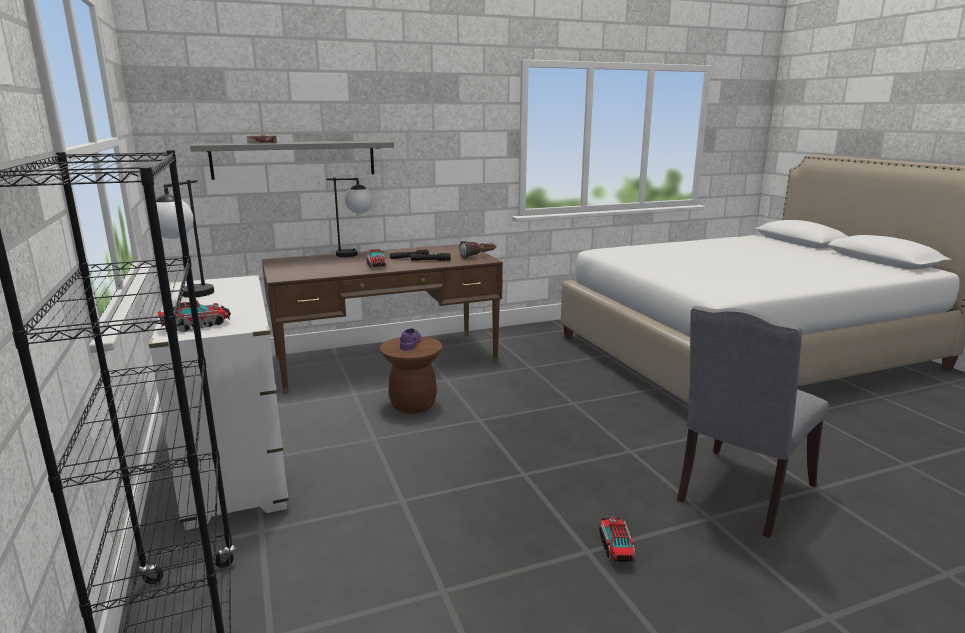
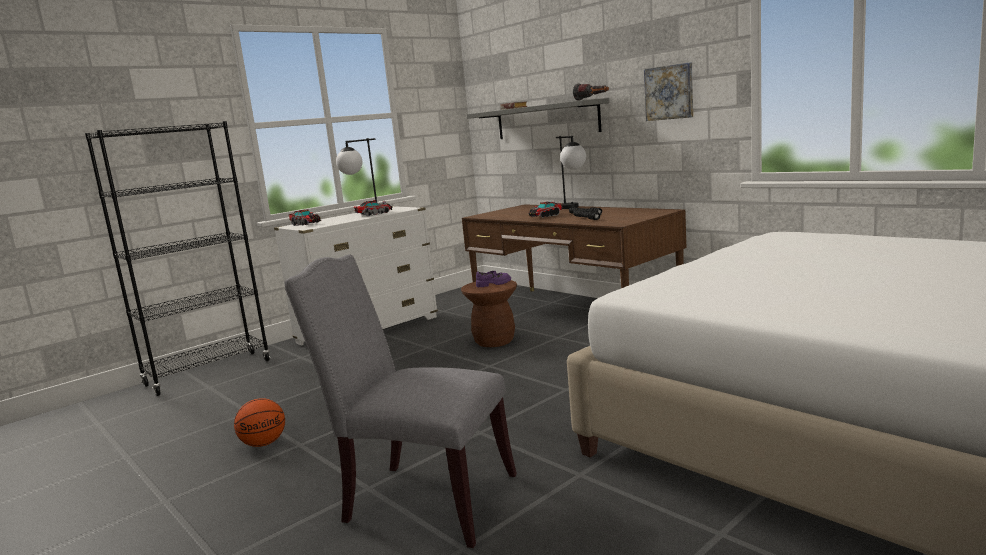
camera: 70 degrees right, 5 degrees down
flashlight [459,241,496,259] -> flashlight moved to [573,83,609,101]
toy truck [599,517,635,562] -> toy truck moved to [354,200,393,217]
none -> basketball [234,398,285,447]
none -> picture [644,63,693,121]

